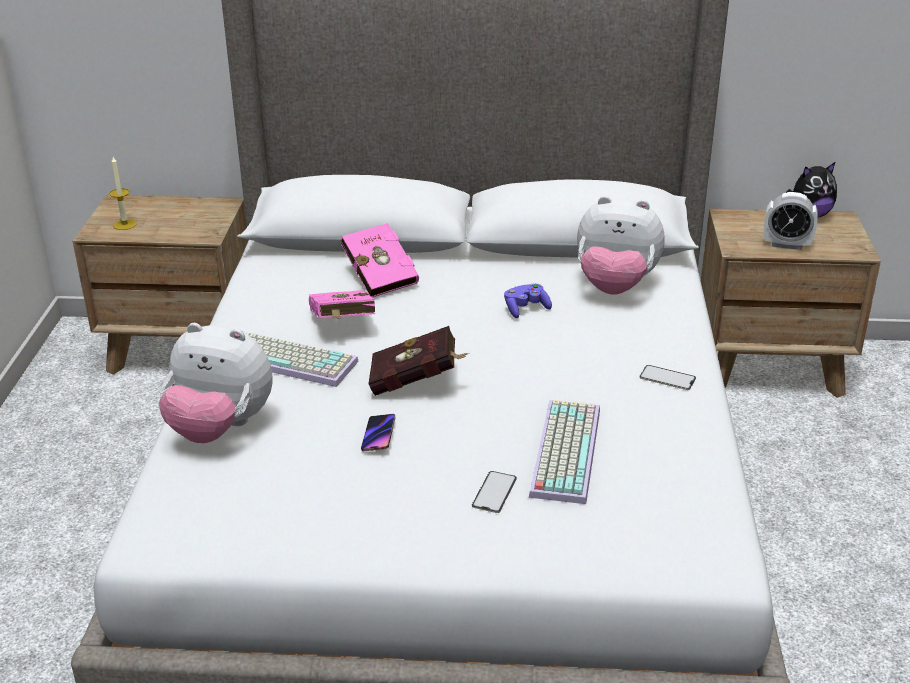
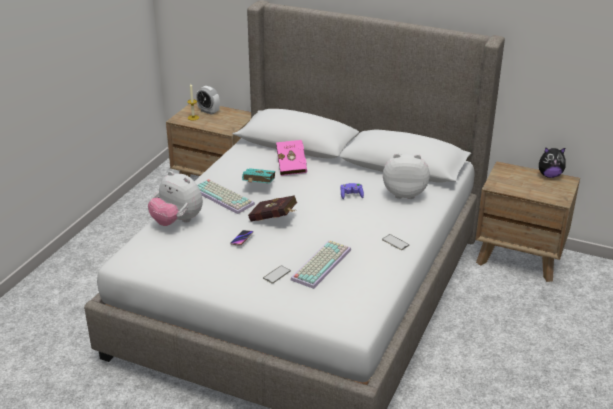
camera: 20 degrees right, 0 degrees up
pink book [309,290,375,319] -> turquoise book [242,168,275,184]
plush toy [577,196,665,295] -> plush toy turned 150 degrees clockwise [383,153,430,199]
alarm clock [764,192,817,250] -> alarm clock moved to [196,86,220,115]

